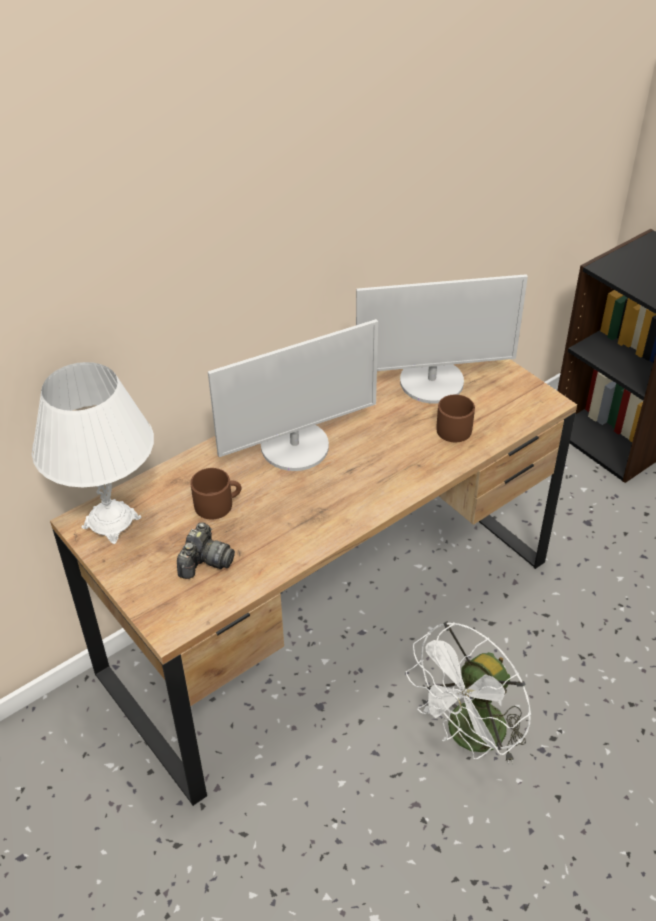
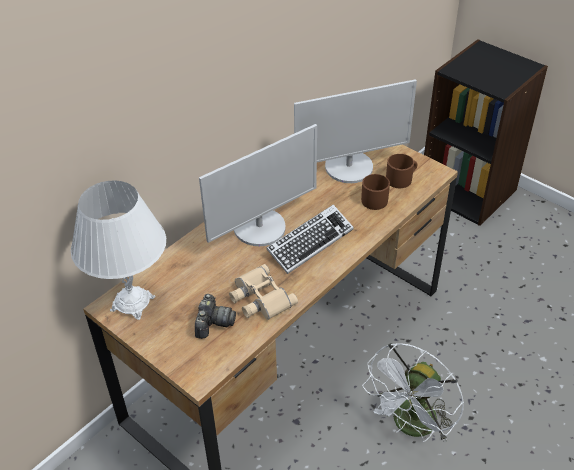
camera: 10 degrees left, 0 degrees up
brown mug [190,468,241,520] -> brown mug moved to [386,154,417,188]
none -> beige binoculars [229,264,298,320]
none -> keyboard [266,205,354,274]

